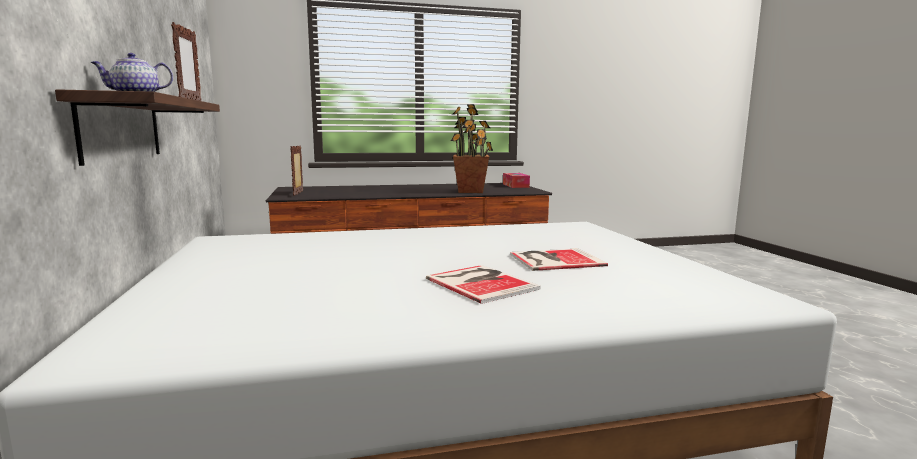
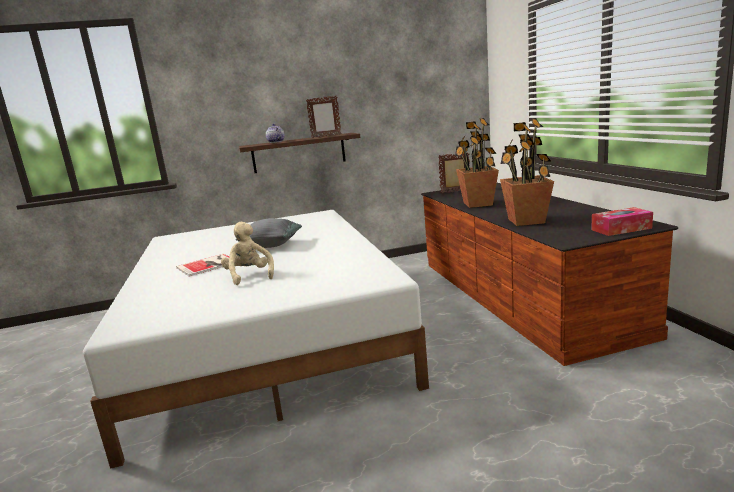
camera: 90 degrees right, 5 degrees up
book [510,248,608,271] -> beige plush toy [221,222,274,285]
none -> grey pillow [235,218,302,248]
none -> potted plant [455,118,499,208]

